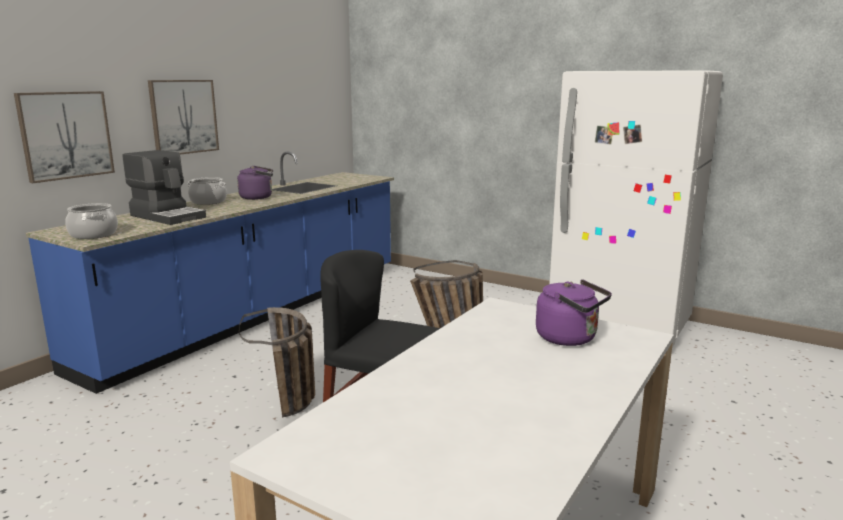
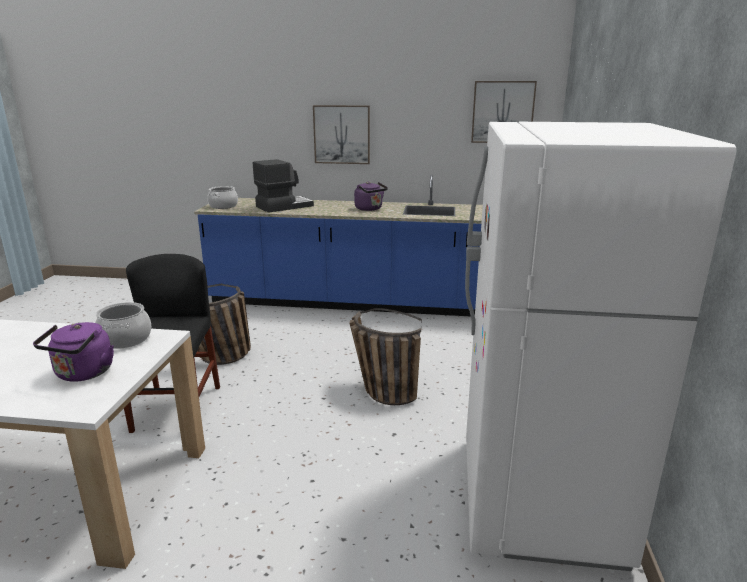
camera: 65 degrees right, 5 degrees up
picture [14,91,115,183] -> picture moved to [471,81,537,143]
coffee machine [122,150,206,225] -> coffee machine turned 135 degrees counterclockwise [253,159,314,213]
cooking pot [188,177,227,205] -> cooking pot moved to [95,302,151,349]

